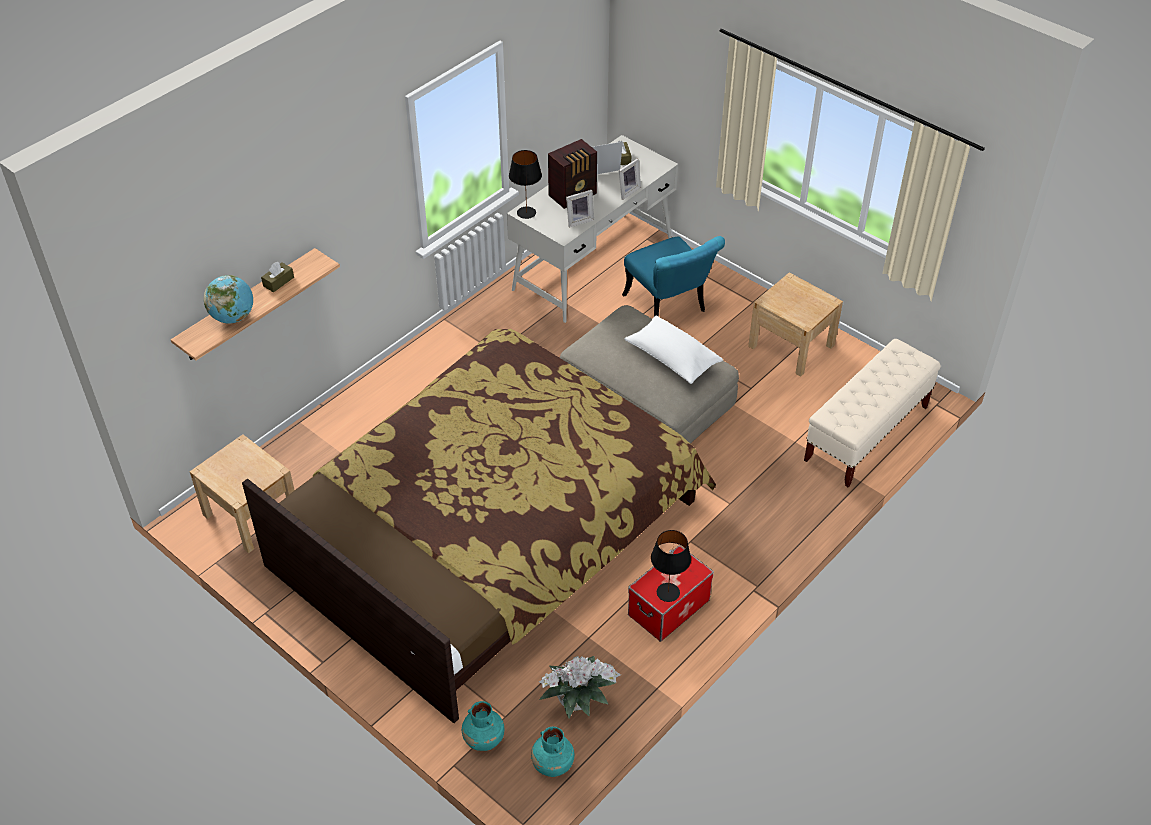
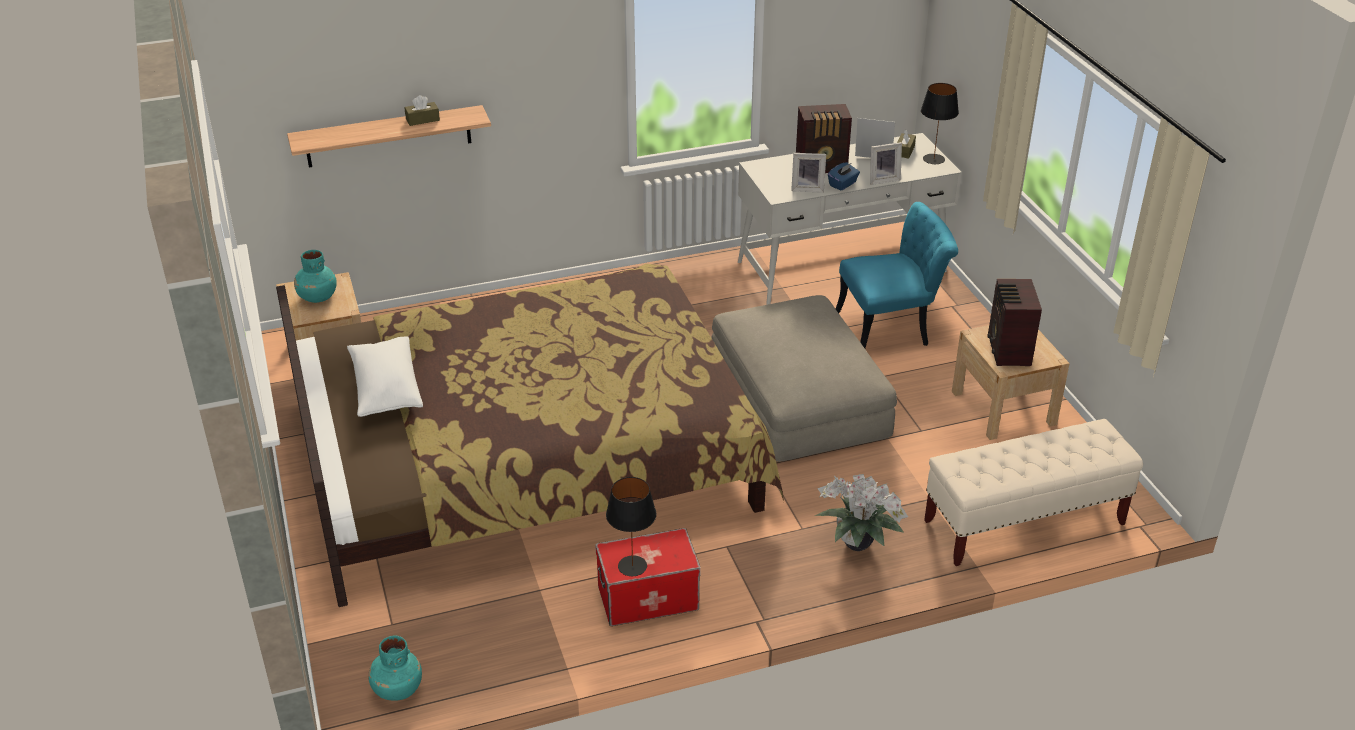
camera: 30 degrees right, 10 degrees down
globe [204,275,253,324] -> none
turquoise vase [462,701,504,751] -> turquoise vase moved to [294,250,337,303]
black table lamp [509,150,542,219] -> black table lamp moved to [921,83,959,164]
potted plant [539,656,621,719] -> potted plant moved to [815,474,908,551]
turquoise chair [622,236,725,317] -> turquoise chair turned 105 degrees counterclockwise [835,202,958,348]
white pillow [624,315,723,384] -> white pillow moved to [347,336,423,417]
none -> blue tissue box [828,162,860,191]
none -> radio [987,279,1042,366]

